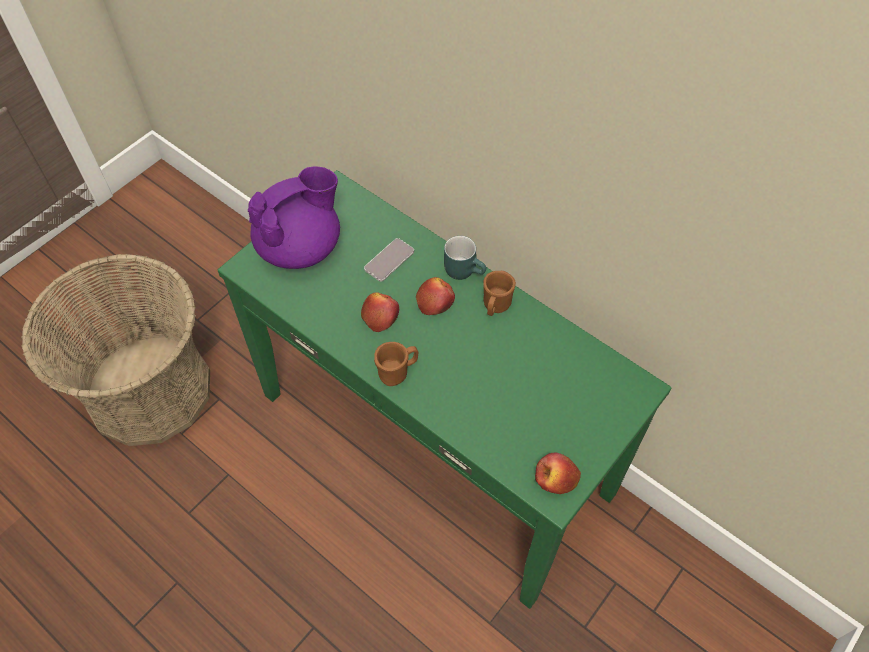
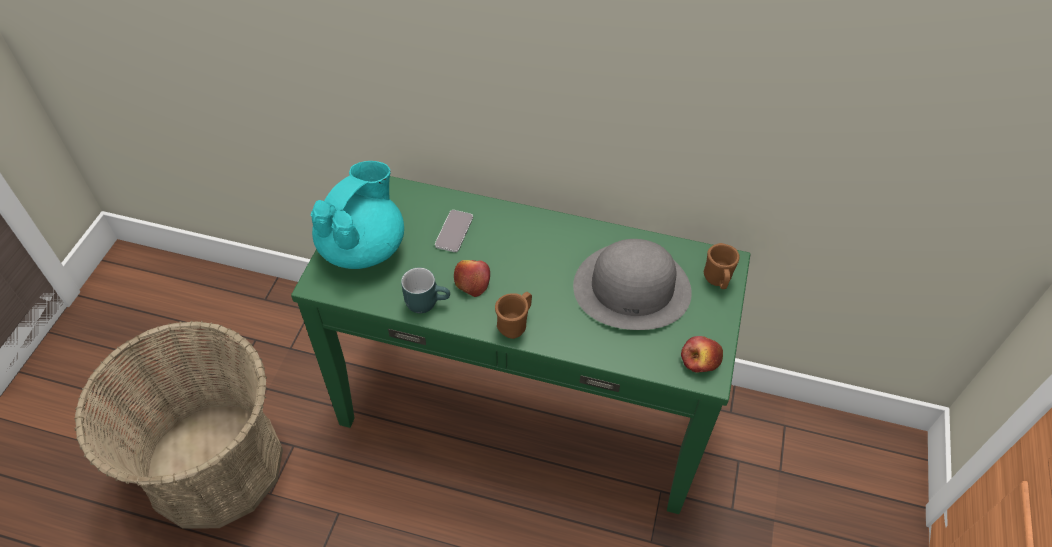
camera: 25 degrees left, 5 degrees down
purple teapot [248,166,340,269] -> turquoise teapot [311,161,404,269]
apple [416,277,455,315] -> none
turquoise mug [444,236,486,280] -> turquoise mug moved to [401,268,450,313]
brown mug [483,271,516,316] -> brown mug moved to [704,243,740,289]
none -> grey hat [573,239,692,330]

